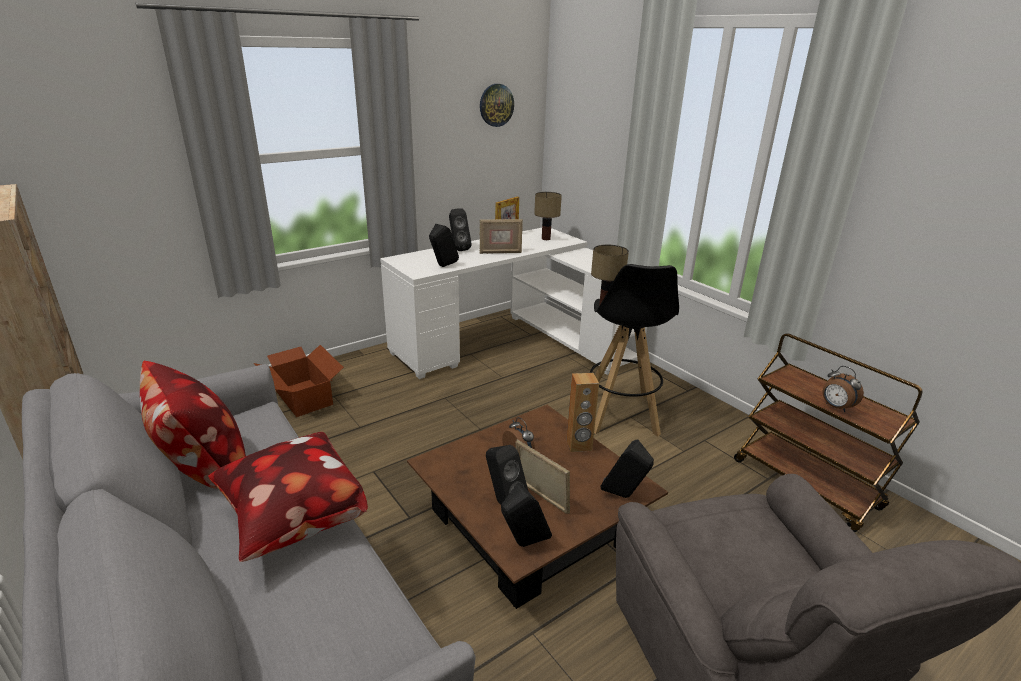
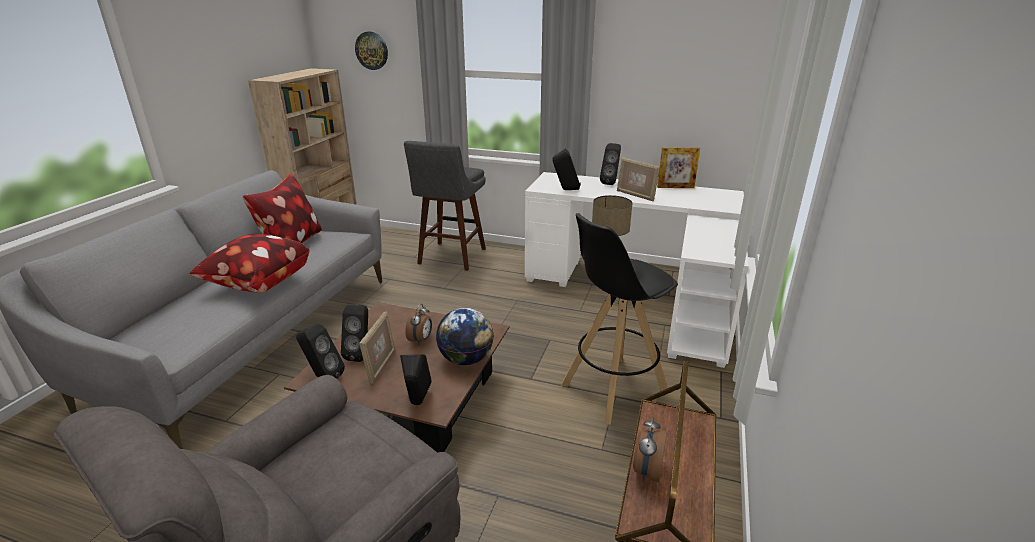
camera: 55 degrees right, 0 degrees up
cardboard box [254,345,344,417] -> grey stool [404,141,486,271]
wall clock [480,84,514,127] -> wall clock moved to [355,32,388,70]
table lamp [534,192,562,240] -> none
brown speaker [567,373,599,452] -> globe [436,308,494,365]

